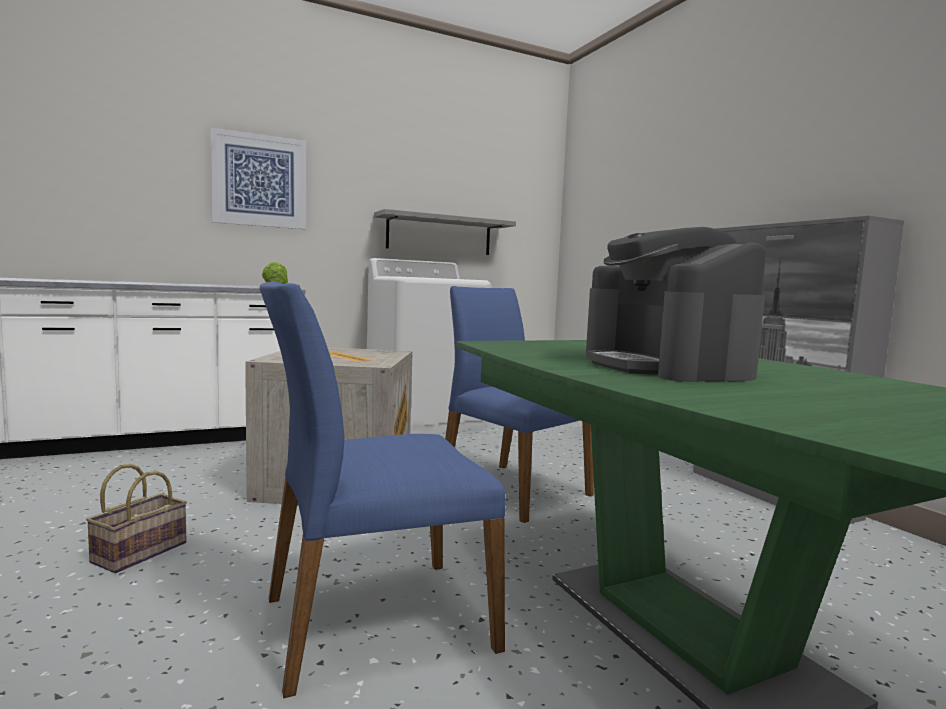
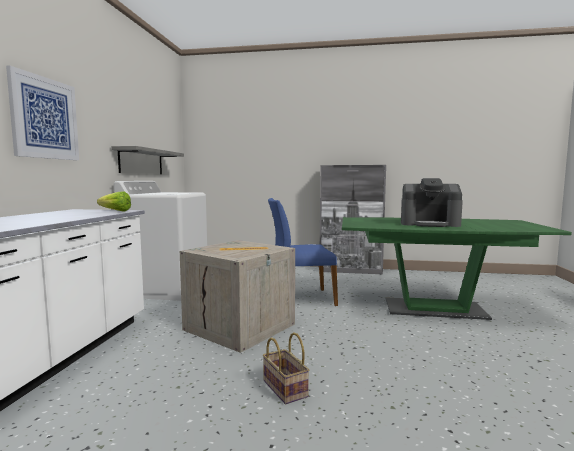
camera: 55 degrees left, 0 degrees up
blue chair [260,281,505,698] -> none

